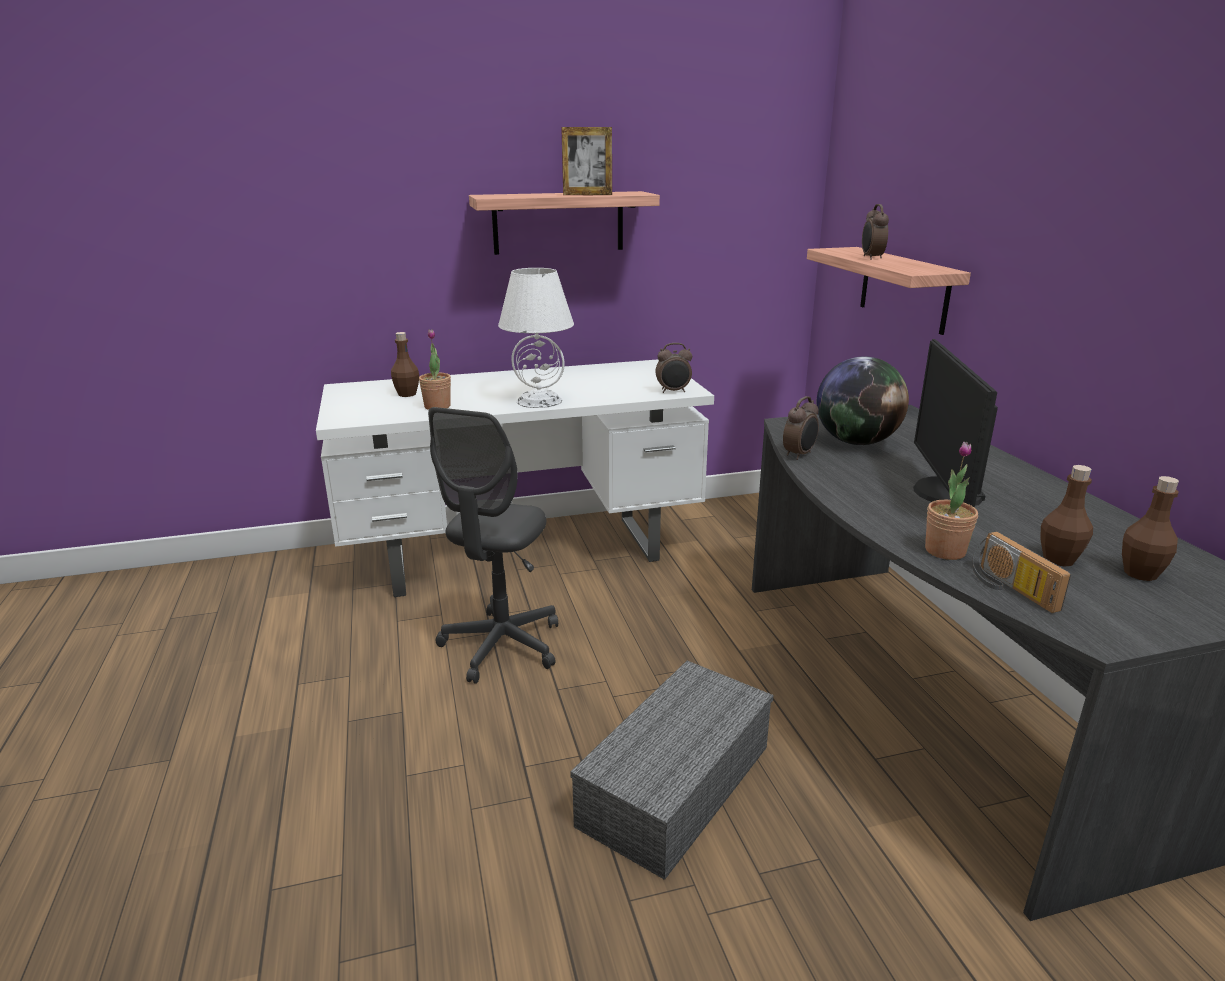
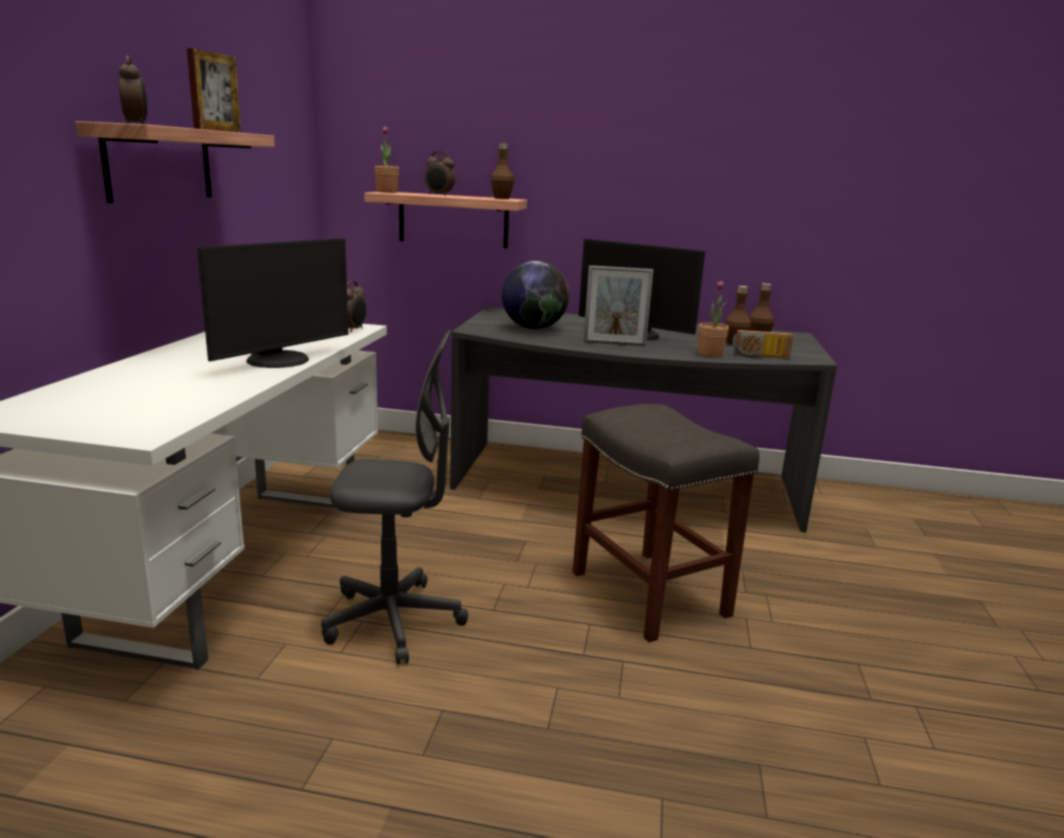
camera: 65 degrees left, 5 degrees down
brown bottle [391,332,419,397] -> brown bottle moved to [491,143,514,199]
potted plant [419,329,451,410] -> potted plant moved to [374,126,399,193]
grey office chair [428,407,558,684] -> grey office chair turned 45 degrees counterclockwise [321,330,468,664]
white table lamp [498,268,574,408] -> monitor [197,238,348,368]
grey storage box [570,661,773,880] -> grey stool [572,404,759,643]
alarm clock [783,396,819,460] -> alarm clock moved to [119,56,148,124]
none -> picture frame [583,265,654,346]

